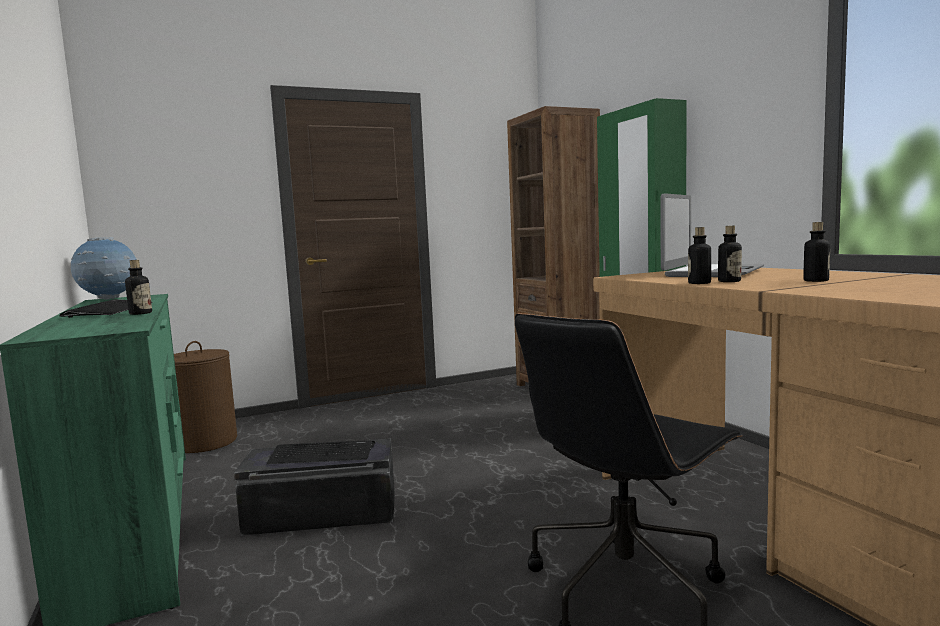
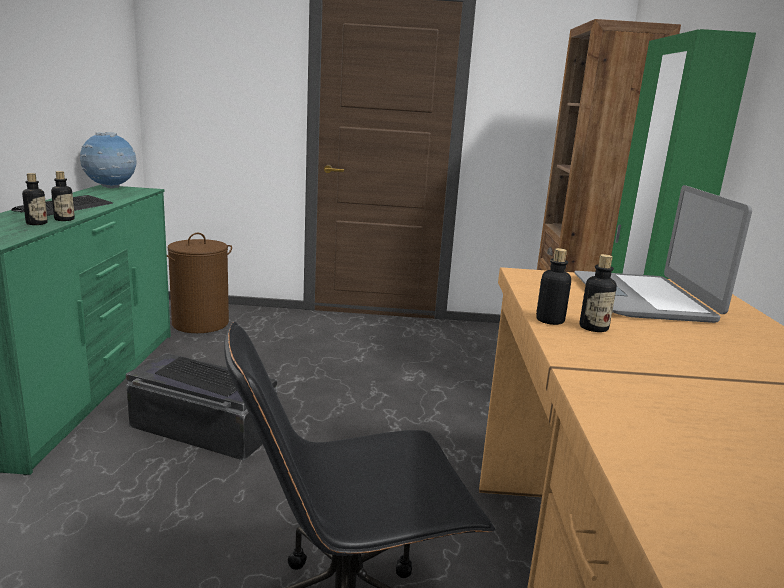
camera: 25 degrees right, 10 degrees up
laptop [660,193,764,277] -> laptop turned 120 degrees clockwise [574,185,752,323]
bottle [803,222,830,282] -> bottle moved to [22,173,48,225]

